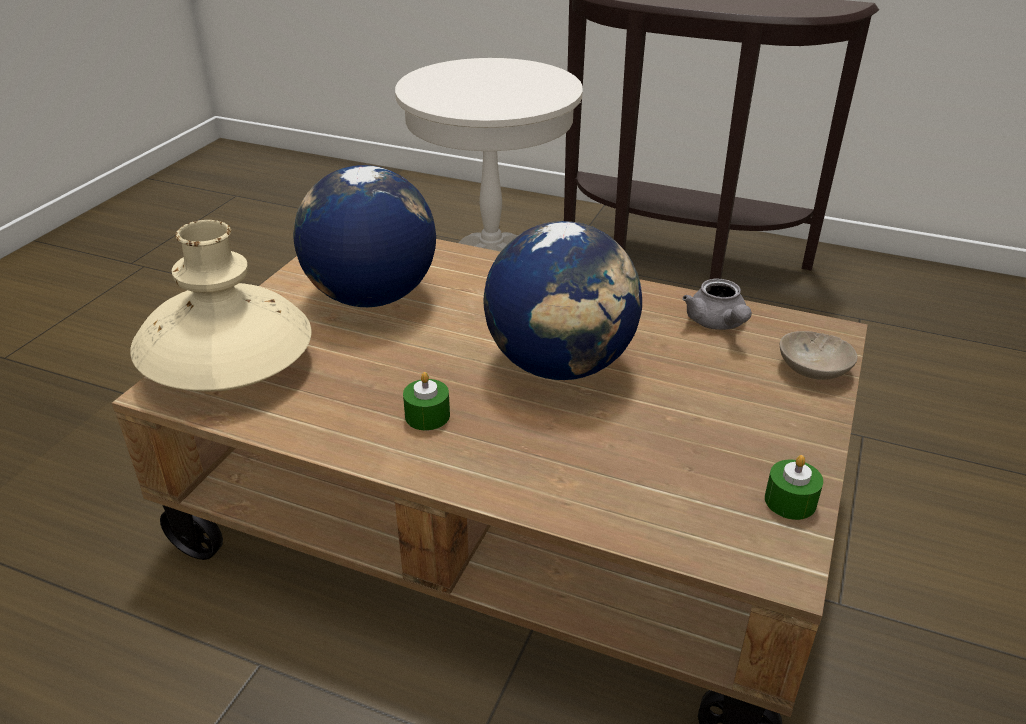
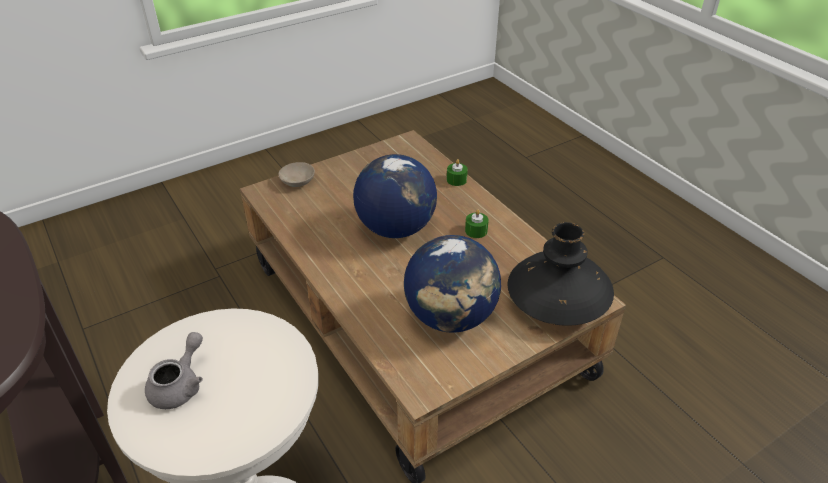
camera: 145 degrees left, 5 degrees up
beige vase [130,220,312,392] -> black vase [508,222,614,326]
grey teapot [682,279,752,330] -> grey teapot moved to [145,332,203,409]
green candle [765,455,823,520] -> green candle moved to [447,159,468,186]

